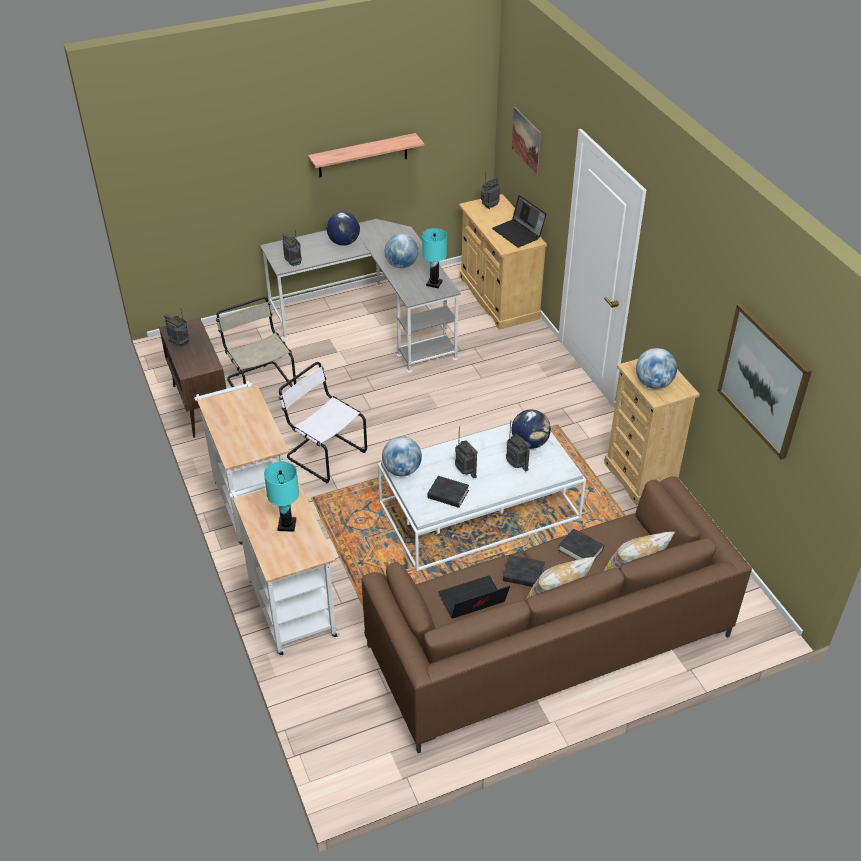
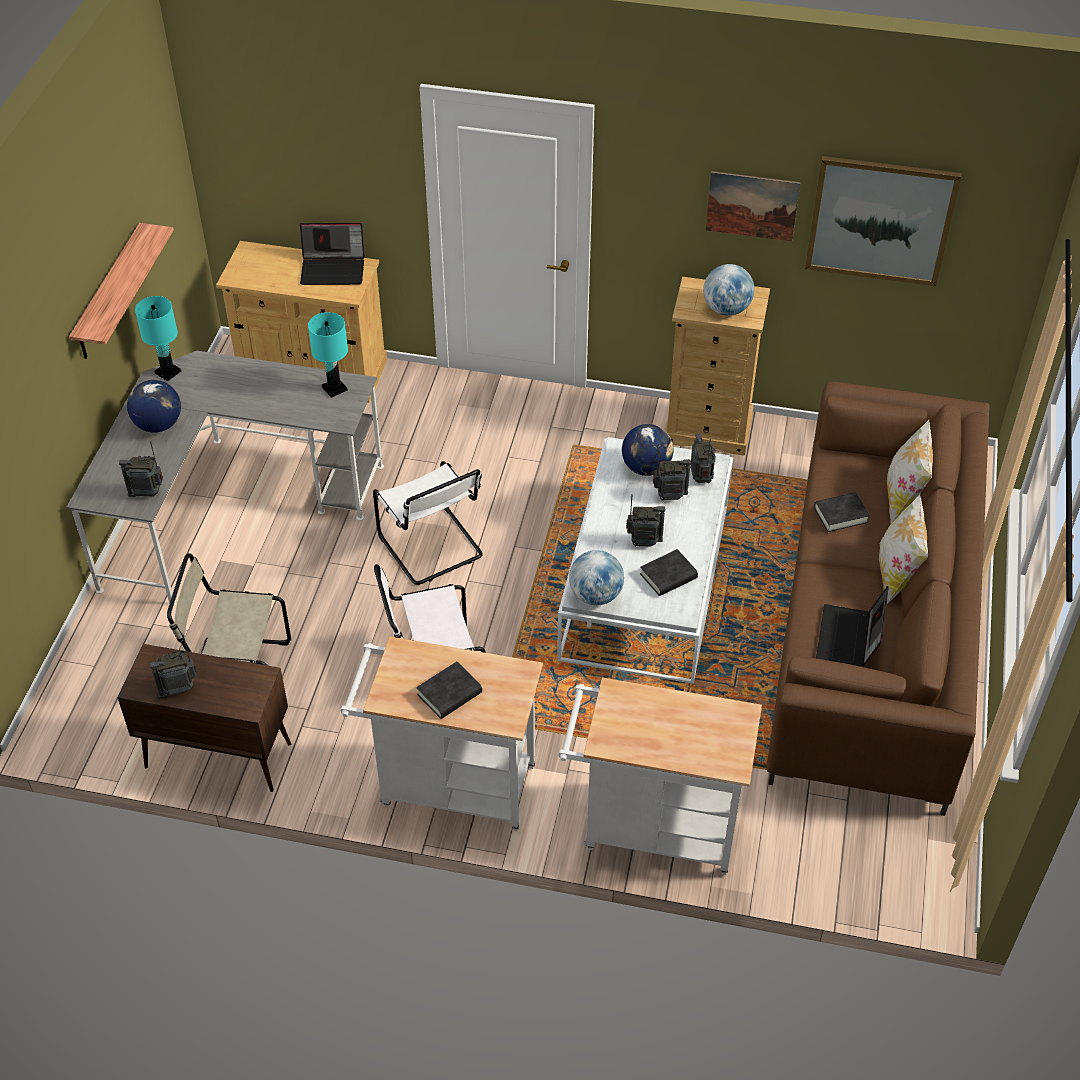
camera: 55 degrees left, 5 degrees up
turquoise table lamp [264,461,299,532] -> turquoise table lamp moved to [135,296,181,381]
globe [385,234,418,268] -> none
radio [481,172,500,209] -> radio moved to [690,433,716,483]
black book [503,555,545,587] -> black book moved to [416,661,482,719]
picture [512,107,541,175] -> picture moved to [706,171,801,242]
none -> white chair [373,461,483,585]

